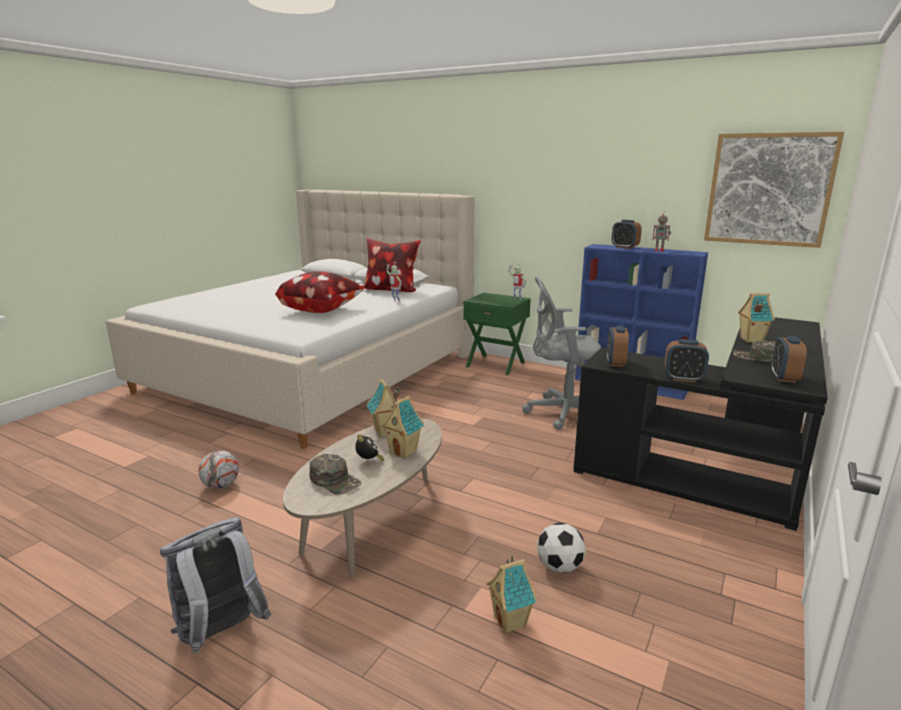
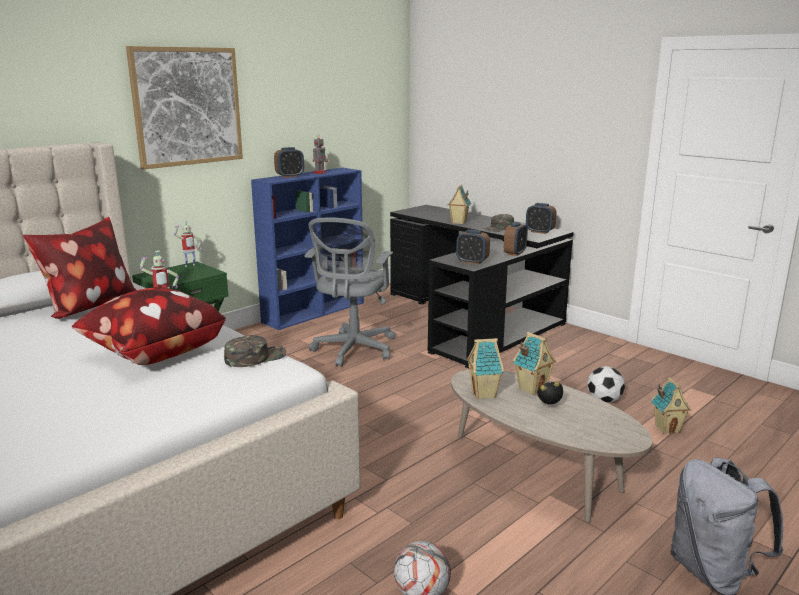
camera: 75 degrees left, 0 degrees up
green cap [309,454,362,495] -> green cap moved to [224,335,286,367]
picture [704,132,844,248] -> picture moved to [126,46,243,170]

